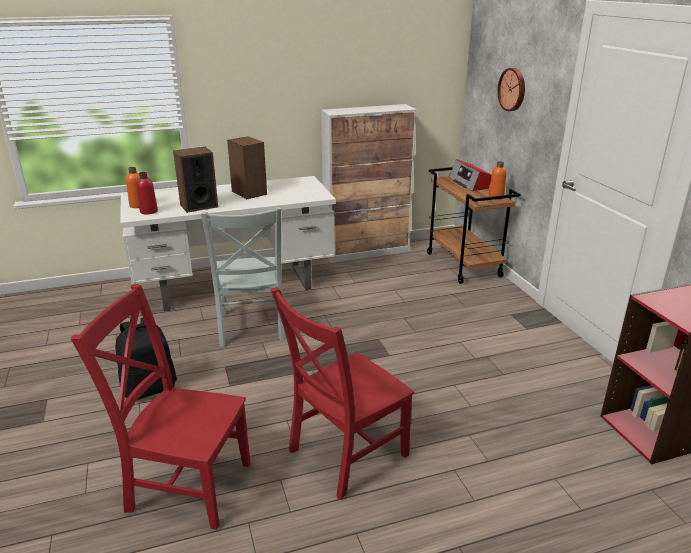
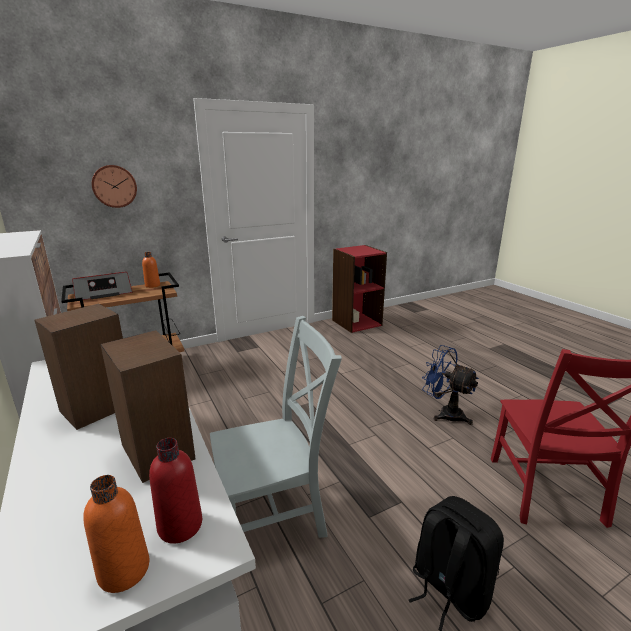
camera: 100 degrees left, 5 degrees down
red chair [270,287,414,500] -> blue fan [422,345,479,425]

